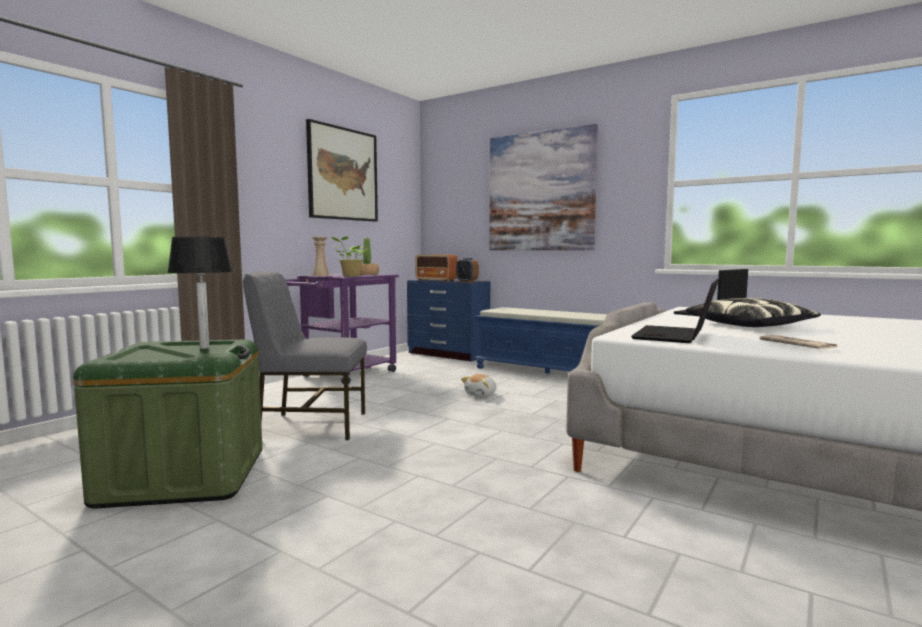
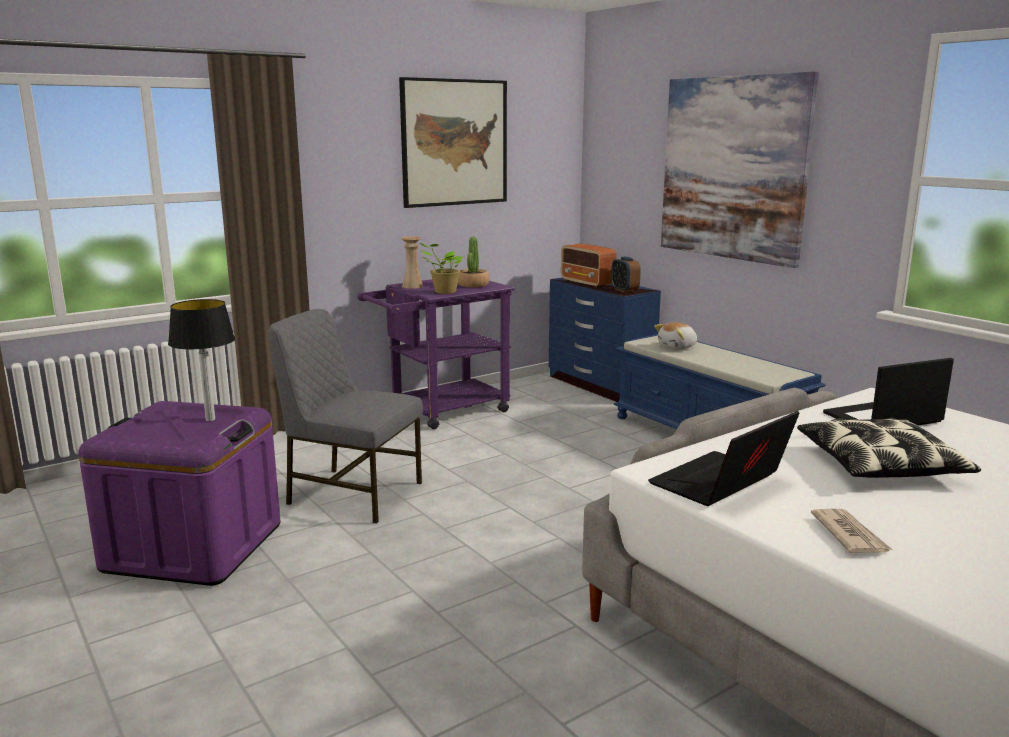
camera: 20 degrees right, 10 degrees up
green storage box [73,339,262,509] -> purple storage box [78,401,280,586]
plush toy [461,374,496,397] -> plush toy moved to [654,322,697,349]

